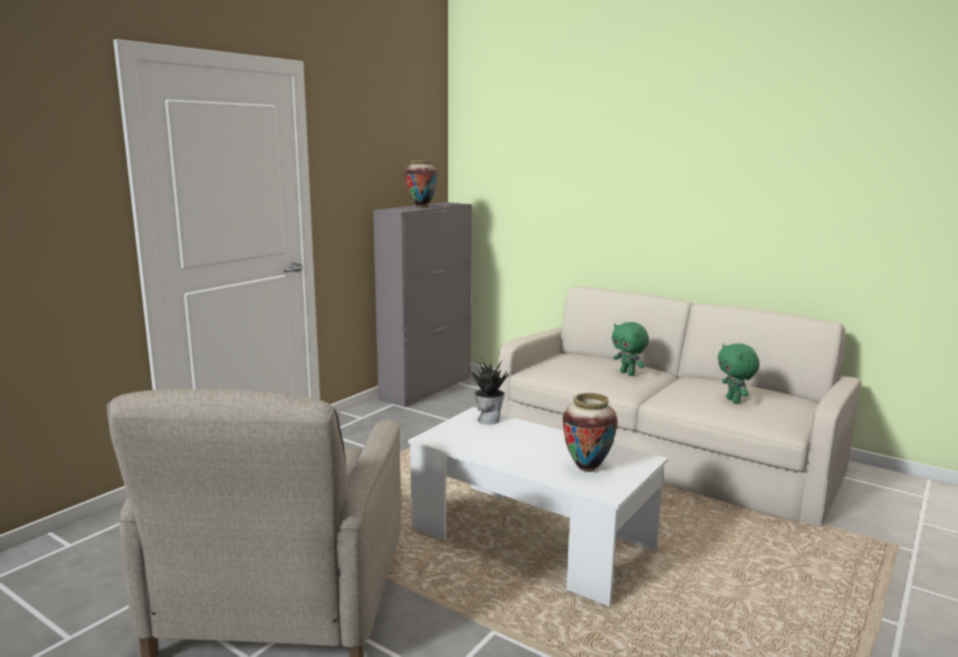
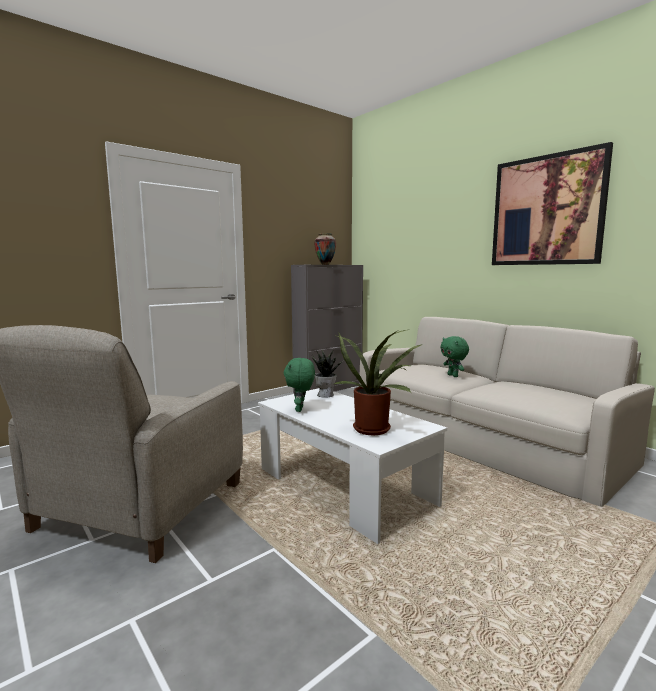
camera: 15 degrees right, 5 degrees down
vase [563,393,618,472] -> potted plant [334,329,424,435]
green plush toy [718,343,760,404] -> green plush toy moved to [284,358,315,412]
none -> picture [492,142,613,265]

